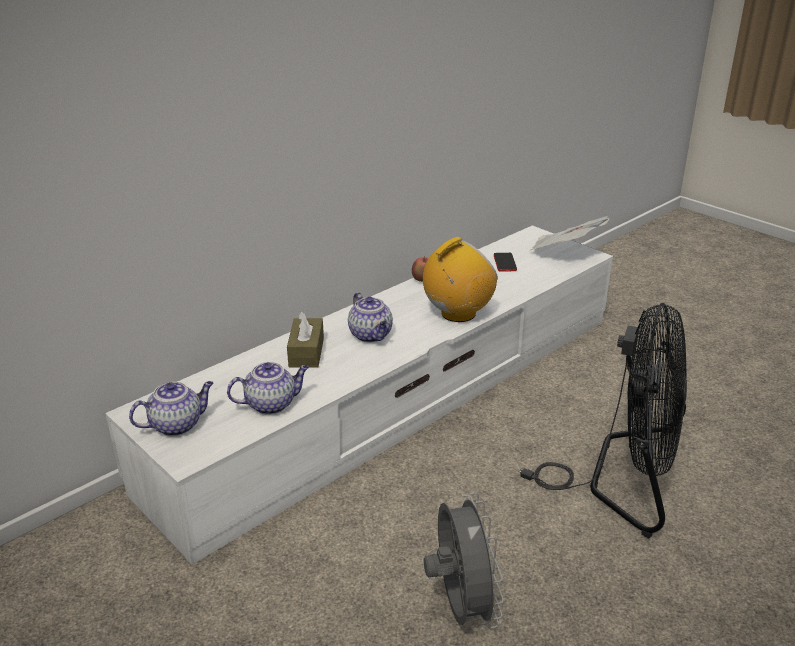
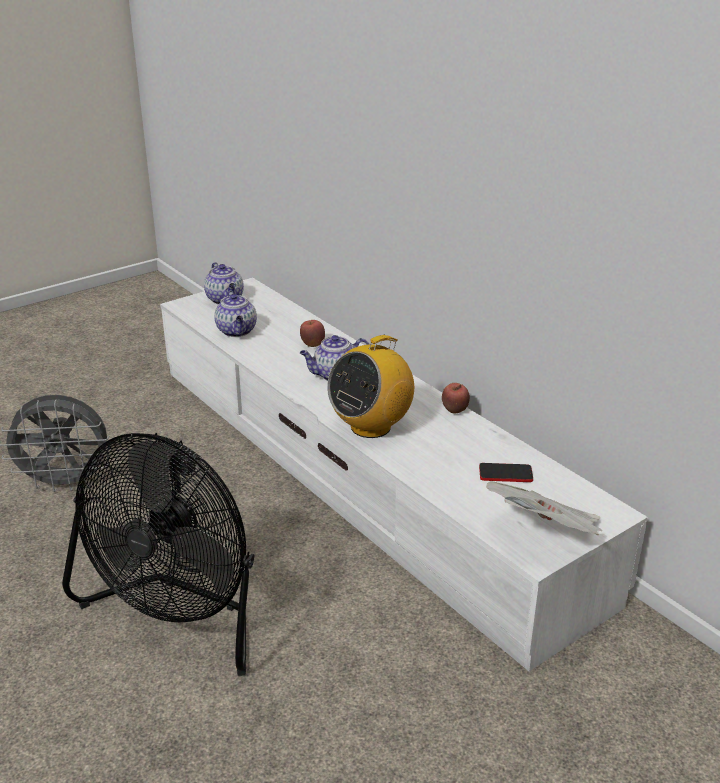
camera: 95 degrees right, 0 degrees up
brown tissue box [287,311,324,368] -> apple [300,320,325,347]
radio [423,237,498,322] -> radio turned 75 degrees clockwise [327,334,414,438]

